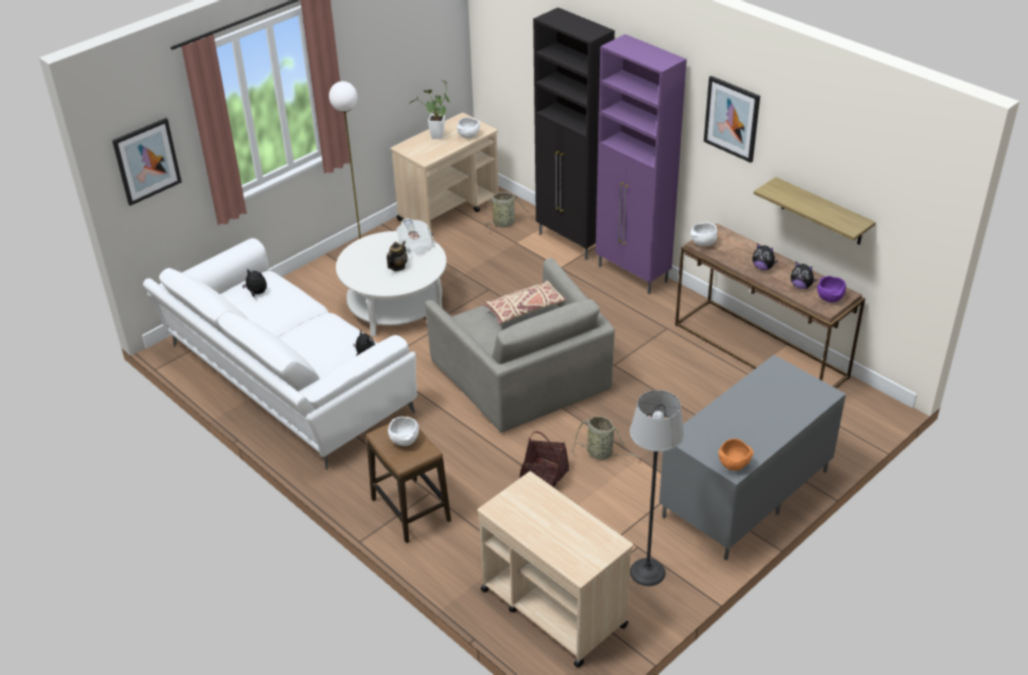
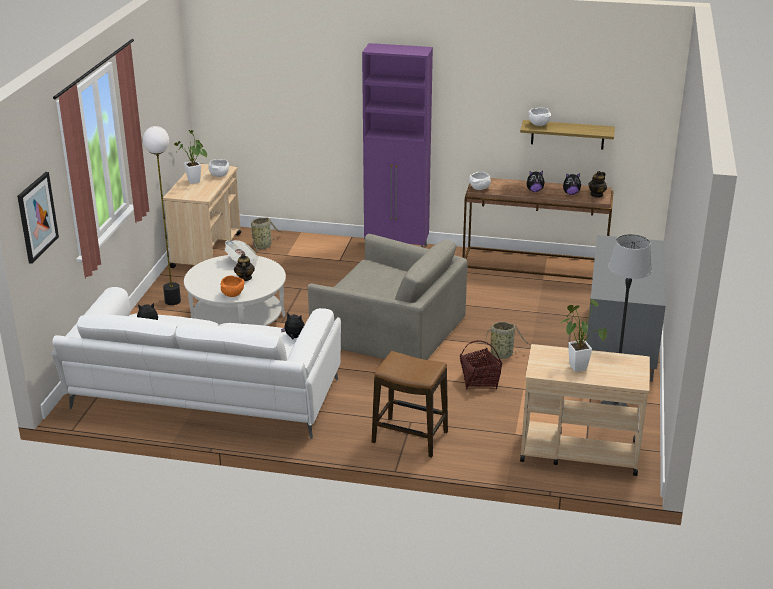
camera: 35 degrees left, 10 degrees down
white bowl [388,417,419,446] -> white bowl moved to [528,107,551,126]
beige pillow [482,281,566,324] -> none
black cabinet [533,8,615,260] -> none
picture [704,76,760,163] -> none
orange bowl [718,439,754,471] -> orange bowl moved to [221,275,244,297]
purple bowl [817,276,846,302] -> teapot [588,171,607,198]
none -> potted plant [559,299,607,372]

